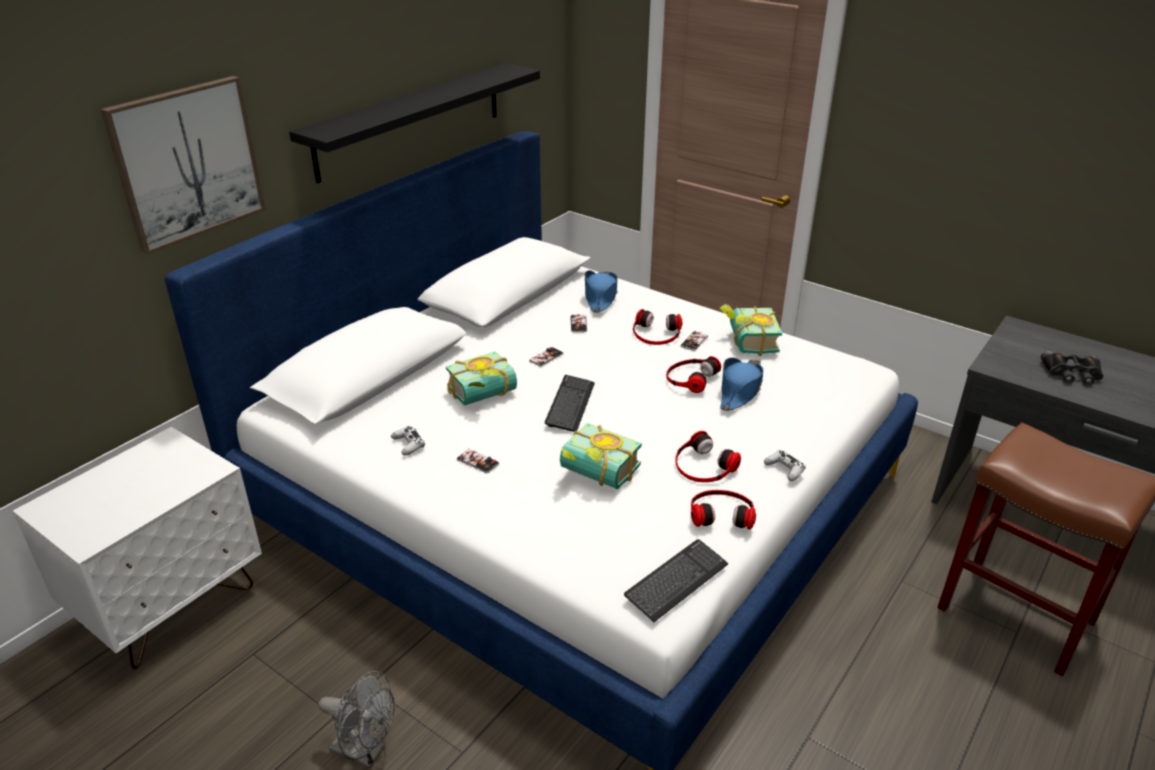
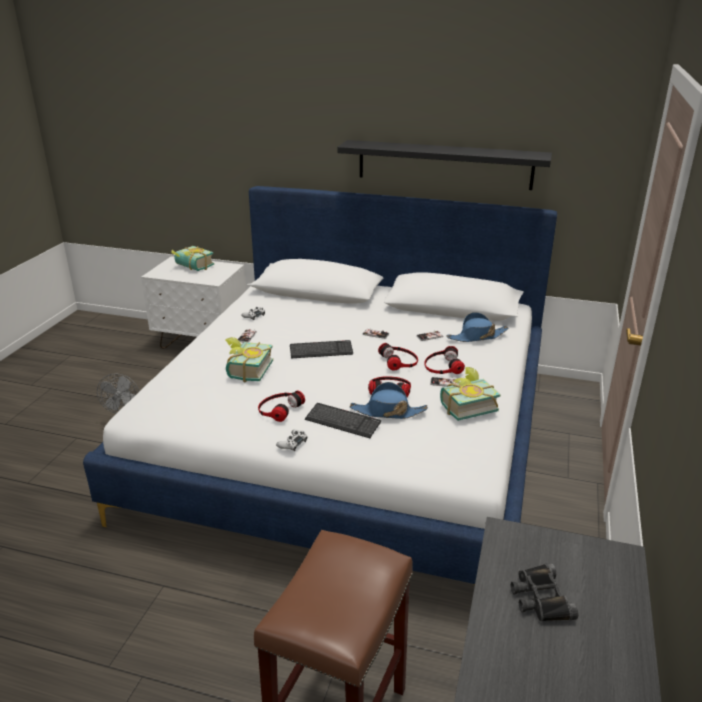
camera: 70 degrees right, 5 degrees down
picture [101,76,266,254] -> none
book [446,351,517,406] -> book moved to [171,246,214,271]
keyboard [624,539,728,622] -> keyboard moved to [305,403,381,438]
headphones [691,490,756,530] -> headphones moved to [378,343,418,371]

